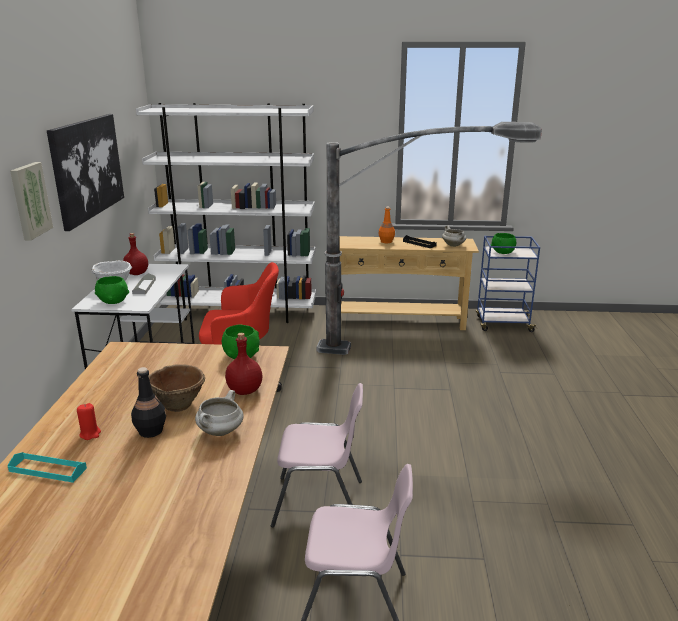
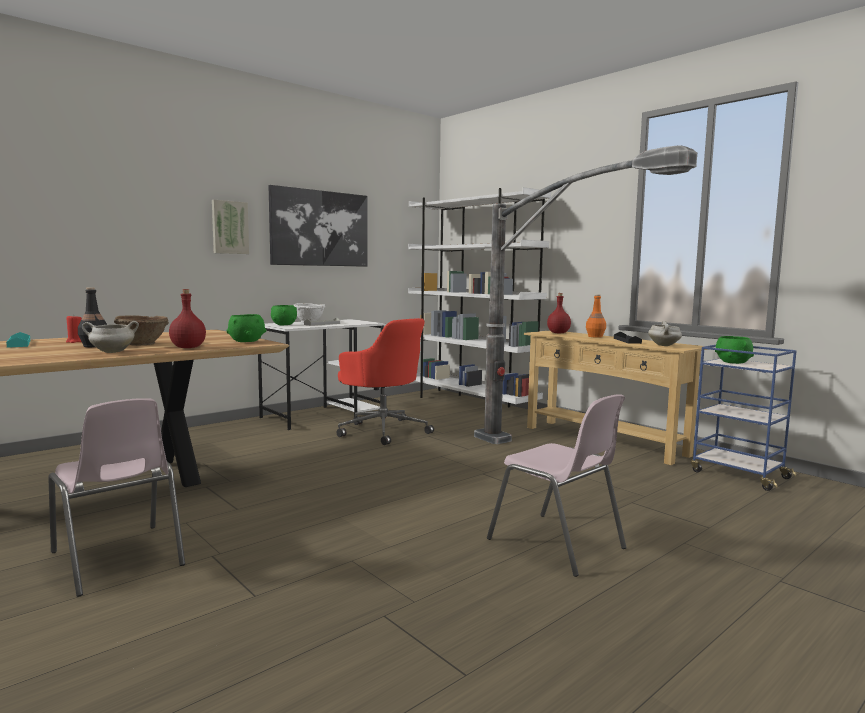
camera: 45 degrees right, 15 degrees down
red bottle [123,233,148,275] -> red bottle moved to [547,293,571,333]
pink chair [271,383,363,528] -> pink chair moved to [487,394,627,577]

